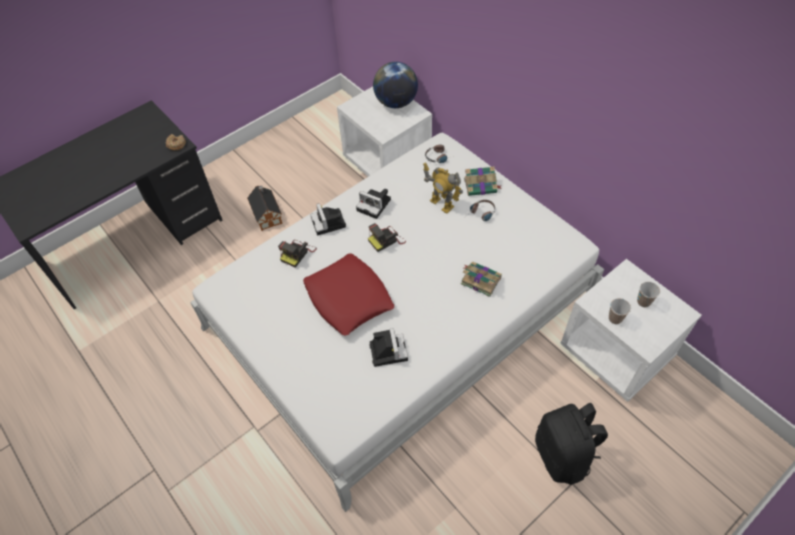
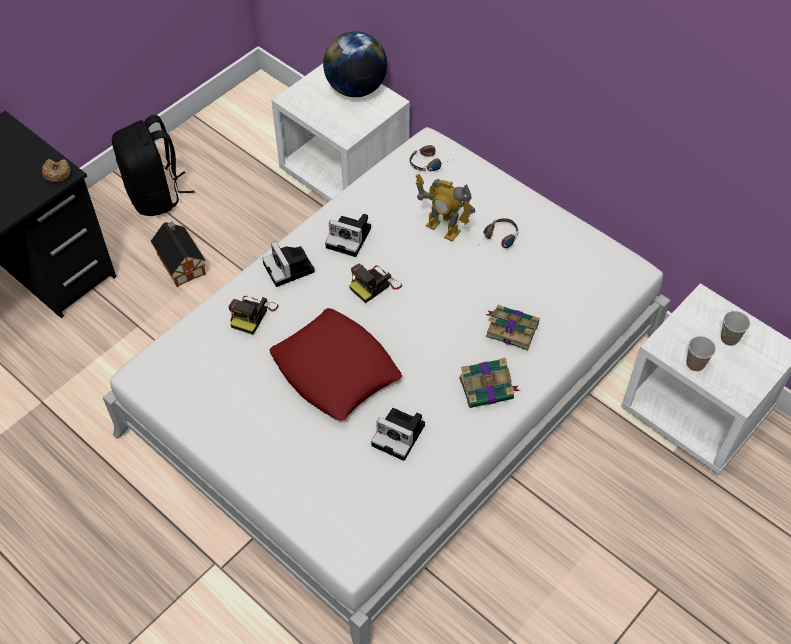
camera: 10 degrees left, 0 degrees up
camera [369,328,408,367] -> camera turned 135 degrees clockwise [371,408,425,461]
book [464,166,502,196] -> book moved to [459,358,521,408]
black backpack [535,403,608,485] -> black backpack moved to [112,115,195,216]

